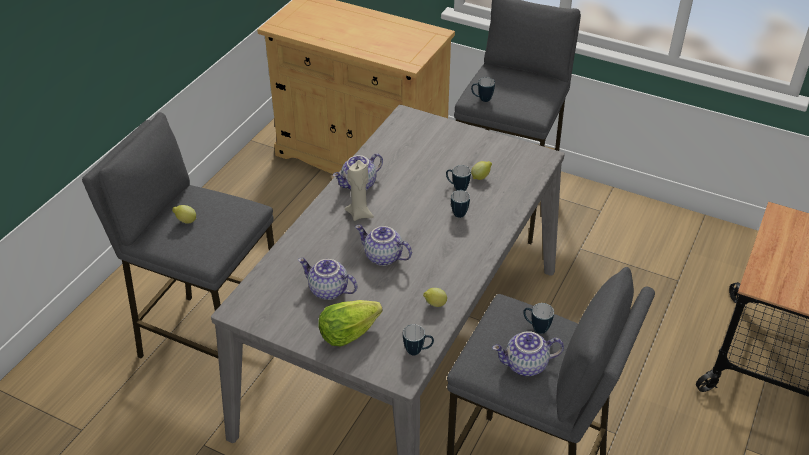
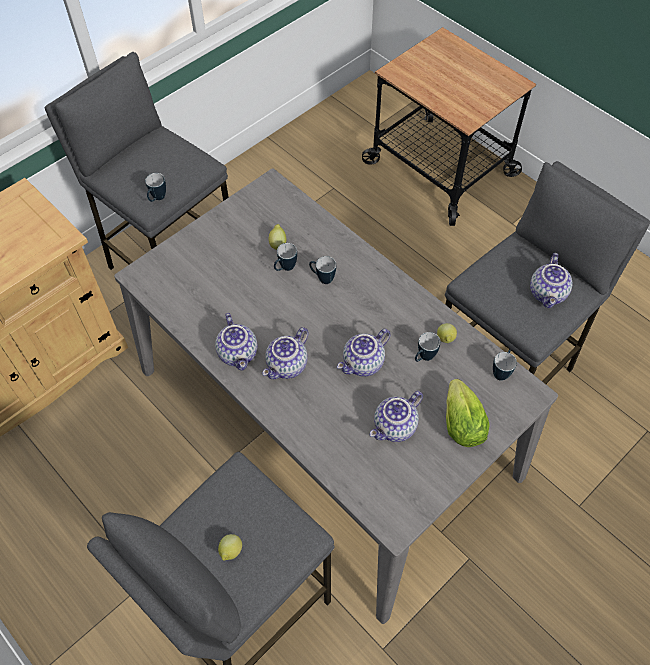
camera: 70 degrees left, 15 degrees up
beige candle [345,160,374,221] -> teapot [262,327,309,380]
mug [523,303,554,334] -> mug moved to [415,332,441,362]

